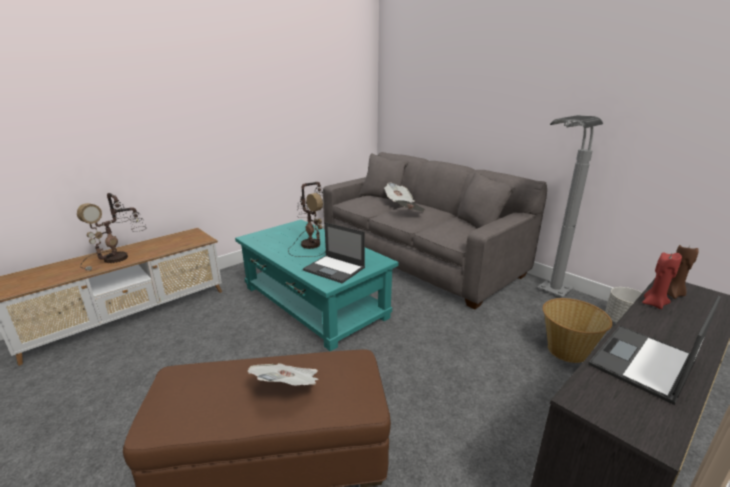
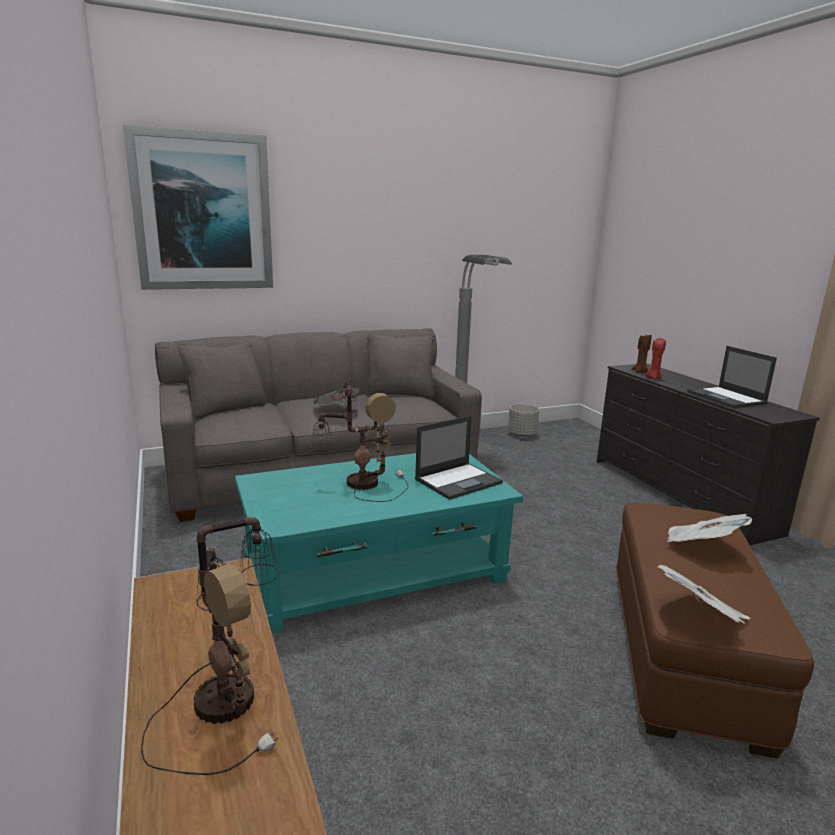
camera: 70 degrees left, 5 degrees down
newspaper [384,182,414,203] -> newspaper moved to [657,565,751,623]
basket [543,298,612,363] -> none
none -> picture [123,124,273,290]

